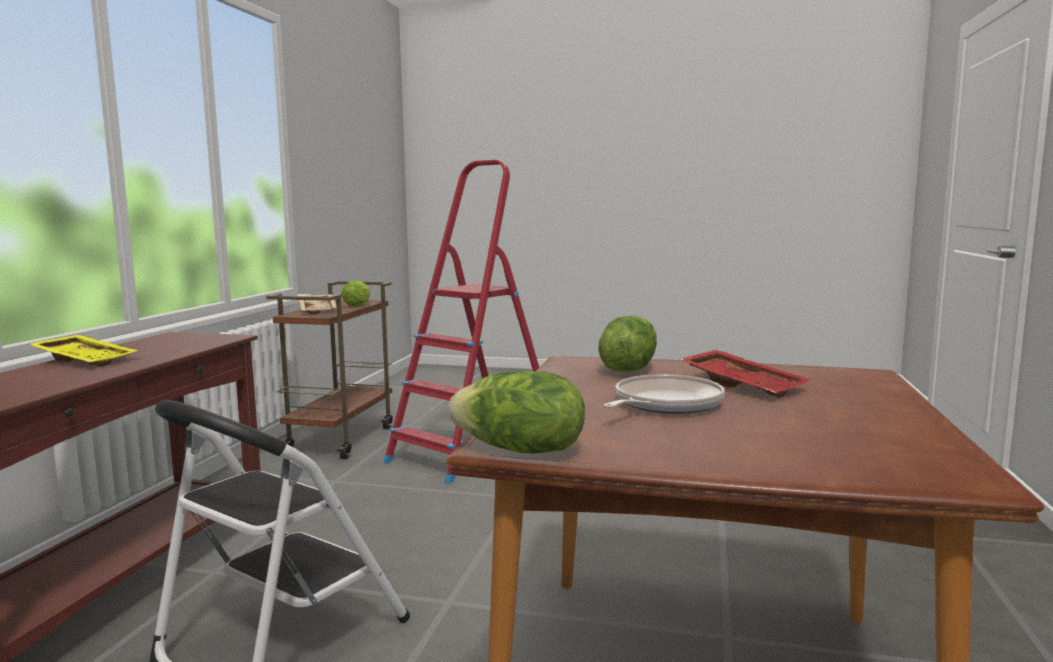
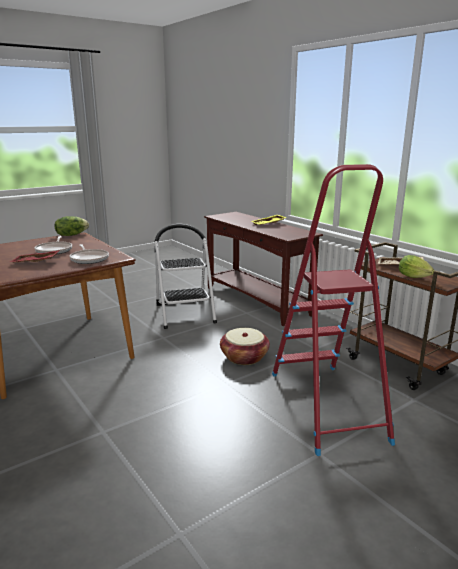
camera: 130 degrees right, 10 degrees up
lettuce [598,316,657,372] -> frying pan [69,244,109,264]
none -> basket [220,328,270,365]

